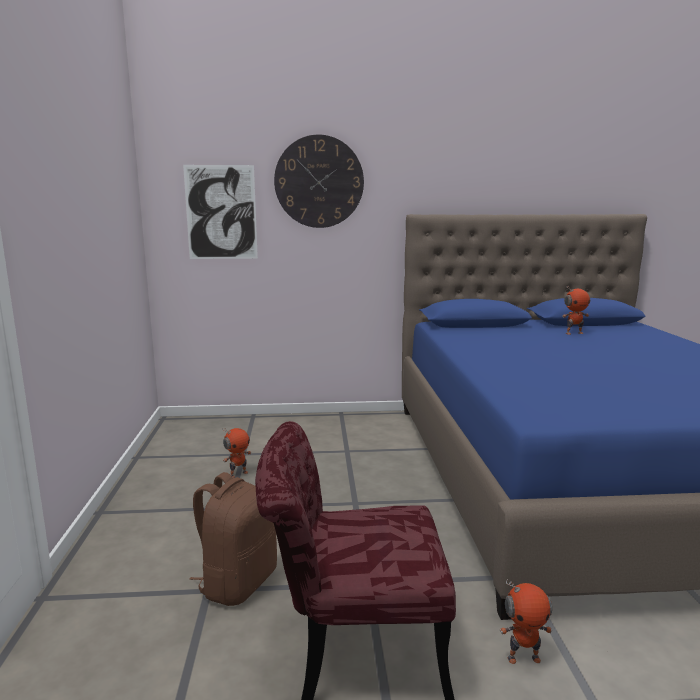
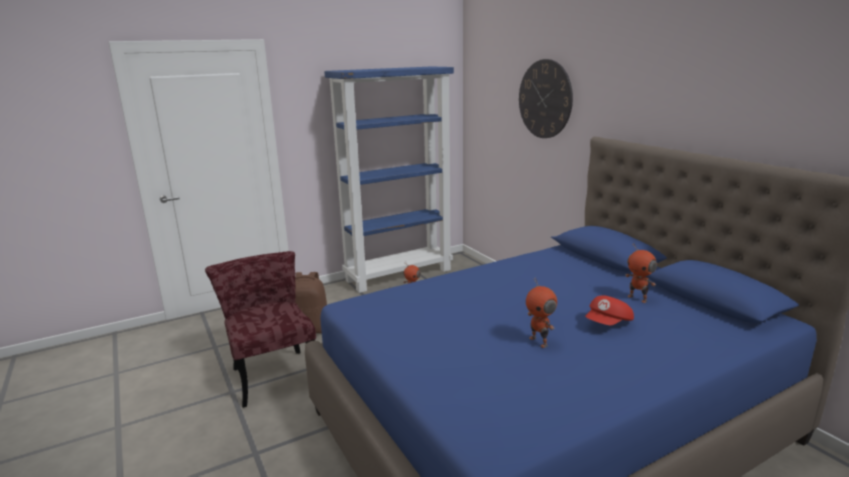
camera: 65 degrees right, 5 degrees up
picture [183,165,258,259] -> none
toy robot [500,579,552,664] -> toy robot moved to [526,277,557,348]
none -> blue bookcase [324,66,454,293]
none -> red cap [585,295,634,325]

